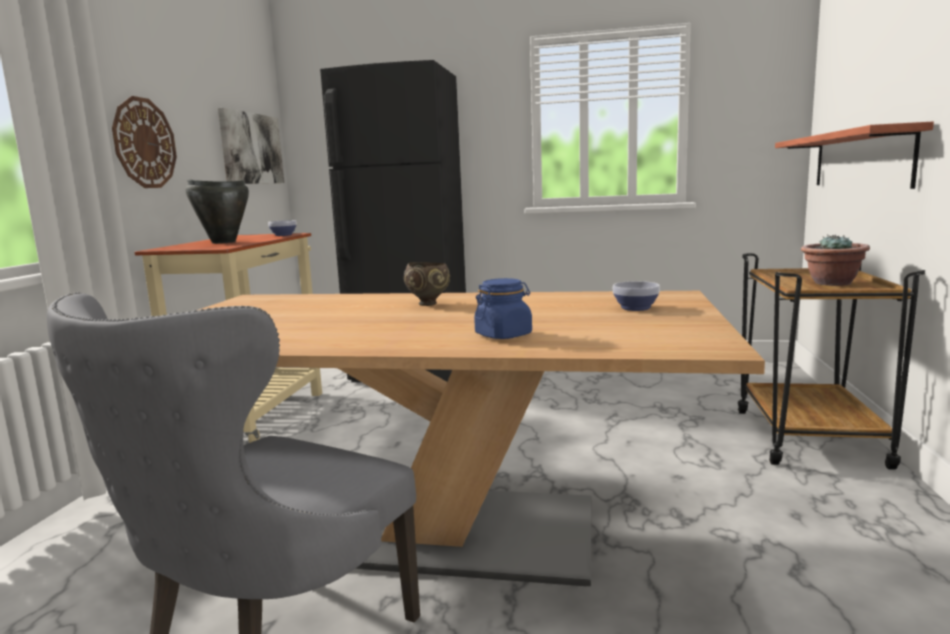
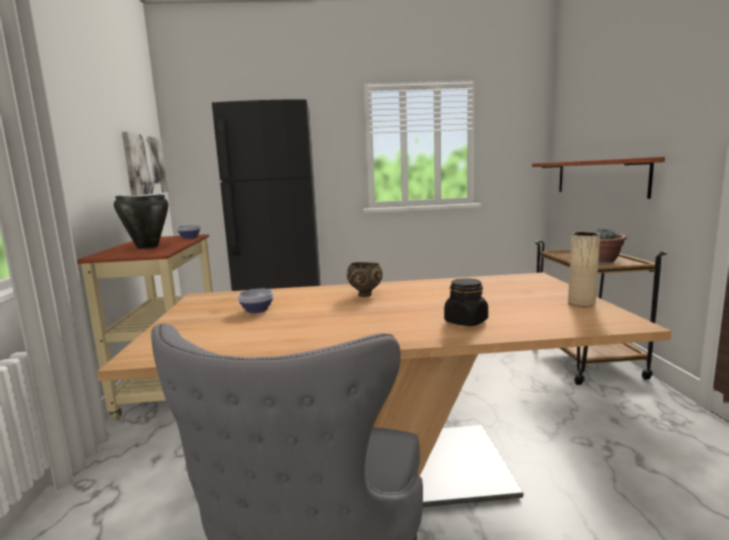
camera: 15 degrees left, 0 degrees up
wall clock [112,96,177,188] -> none
blue jar [474,278,532,339] -> black jar [444,278,488,326]
bowl [613,281,660,311] -> bowl moved to [238,289,274,313]
none -> beige vase [568,232,600,306]

